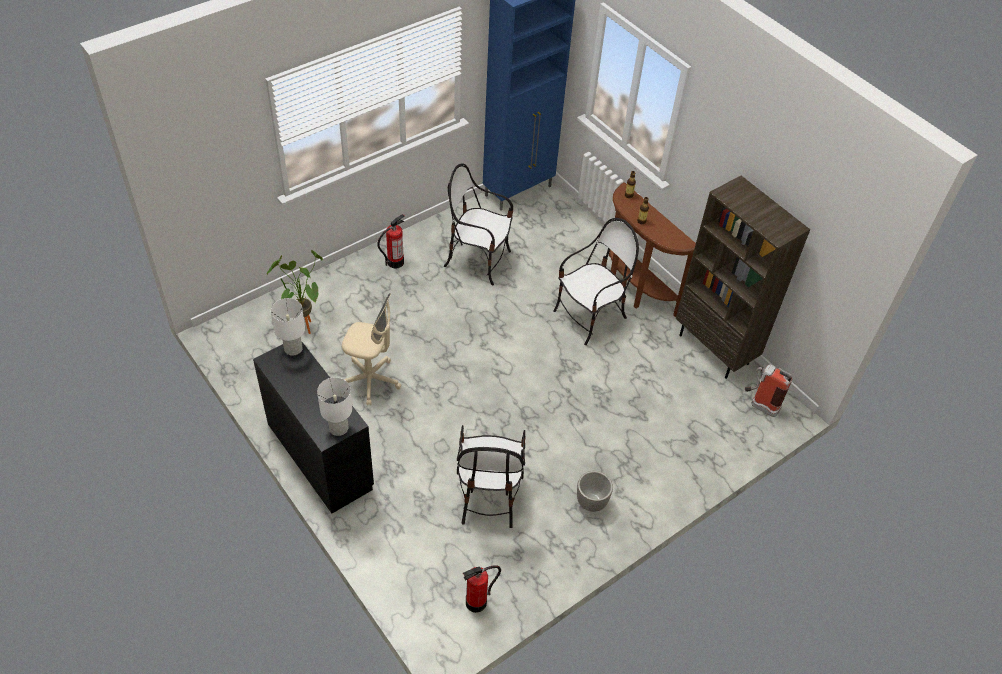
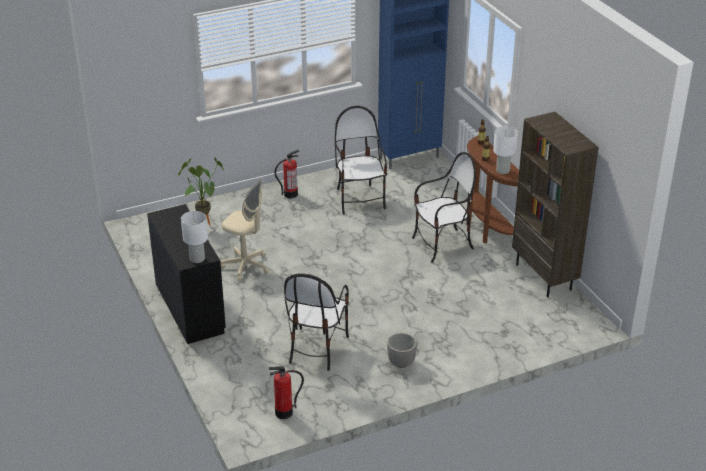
camera: 15 degrees right, 15 degrees down
white table lamp [271,298,305,356] -> white table lamp moved to [493,126,518,174]
chair [444,163,513,286] -> chair turned 45 degrees clockwise [335,106,387,215]
fire extinguisher [745,364,792,417] -> none

